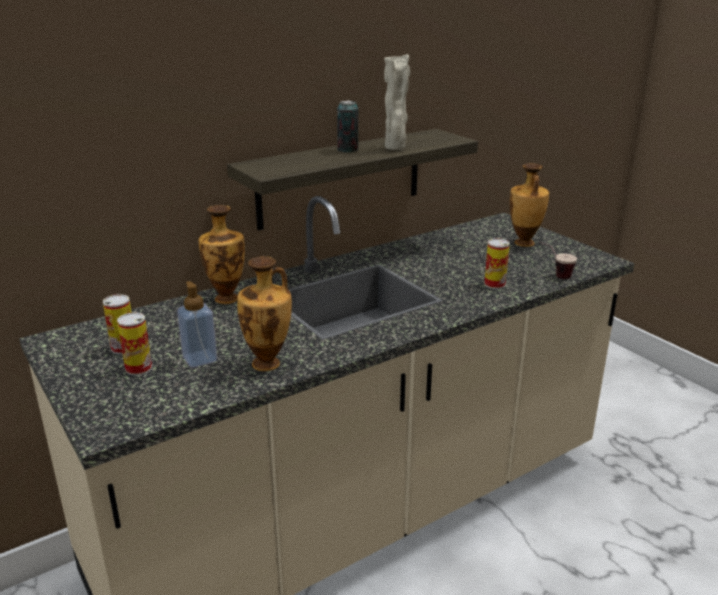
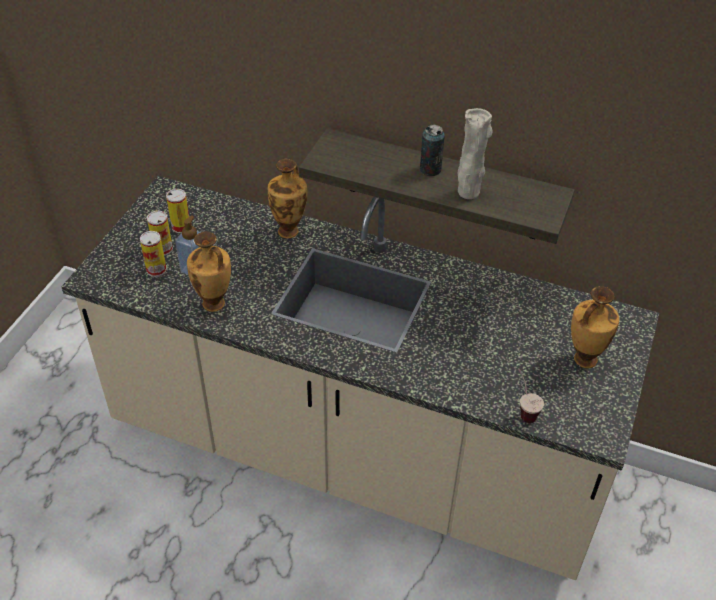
camera: 55 degrees right, 20 degrees up
can [484,238,510,289] -> can moved to [140,231,167,277]

